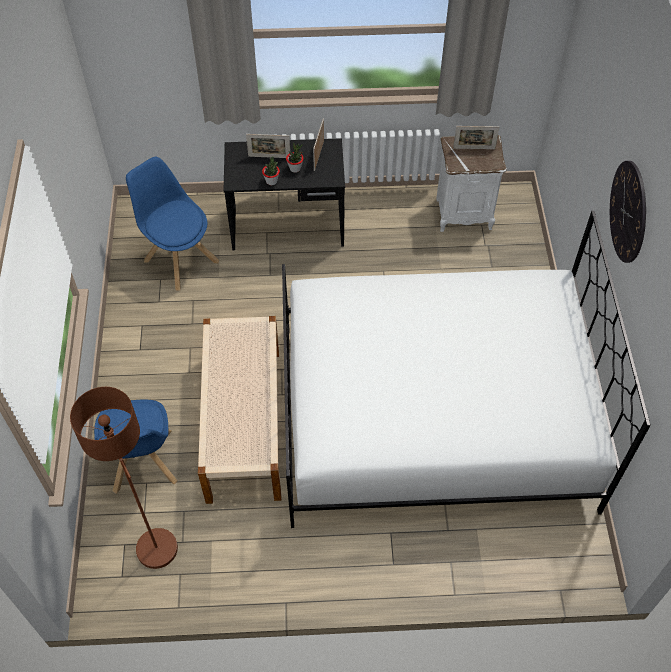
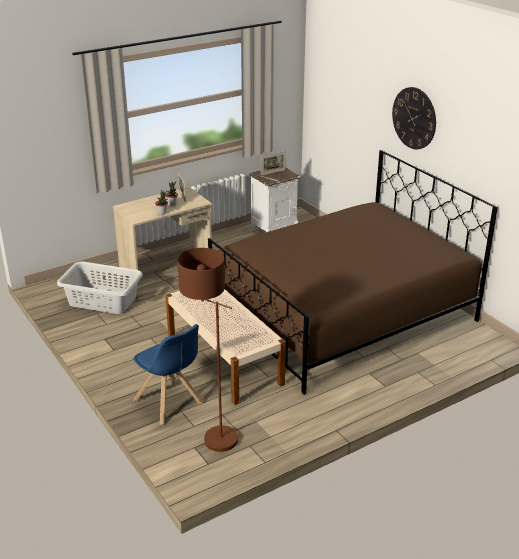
camera: 30 degrees left, 25 degrees down
blue chair [126,157,219,291] -> grey laundry basket [57,261,143,314]
black desk [224,138,345,250] -> beige desk [113,187,212,286]
picture frame [246,134,290,158] -> none
white bed [282,211,651,528] -> brown bed [208,150,498,395]

